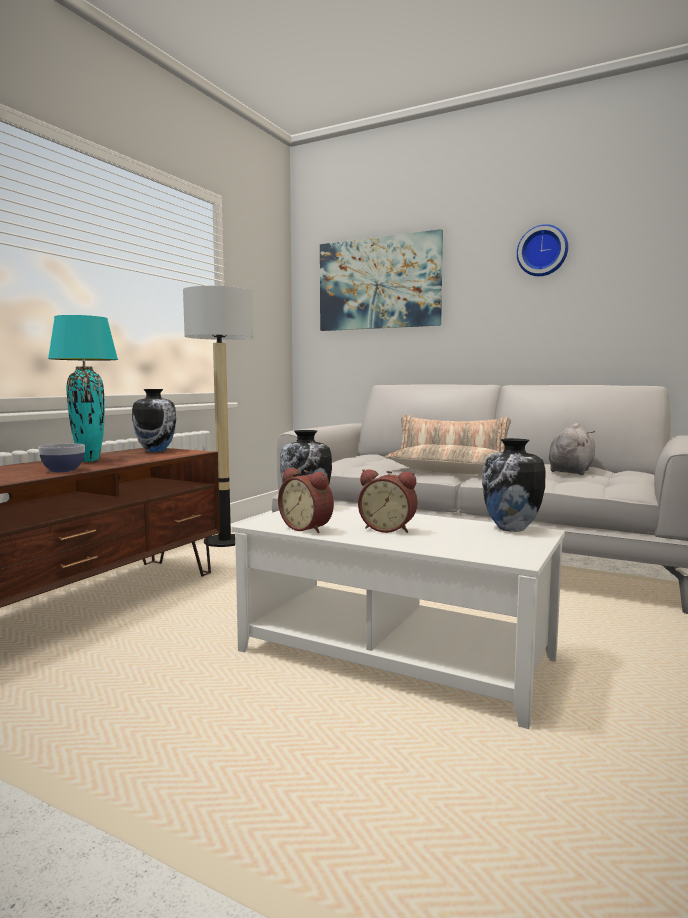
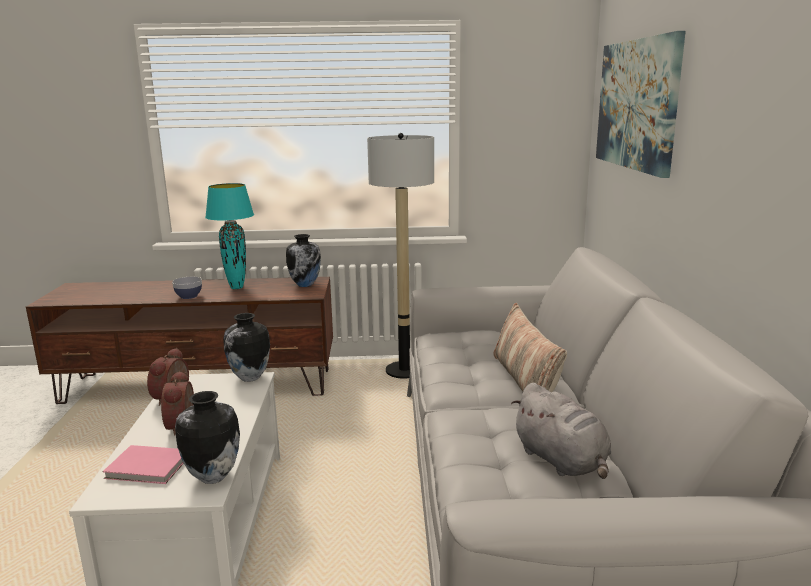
camera: 60 degrees right, 10 degrees up
pillow [384,444,500,474] -> none
wall clock [517,224,568,276] -> none
grey plush toy [549,423,595,475] -> grey plush toy turned 60 degrees clockwise [511,383,611,479]
none -> pink book [103,445,184,484]

